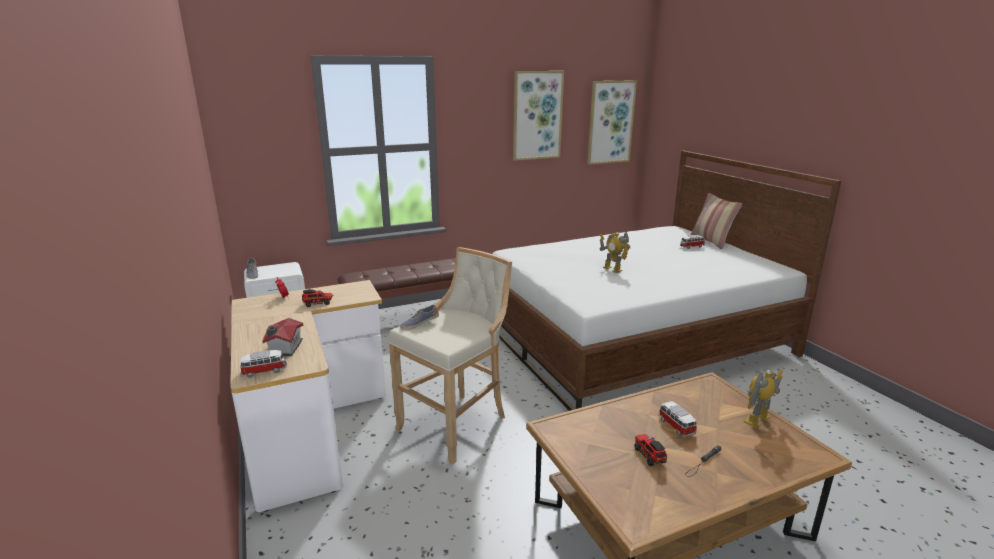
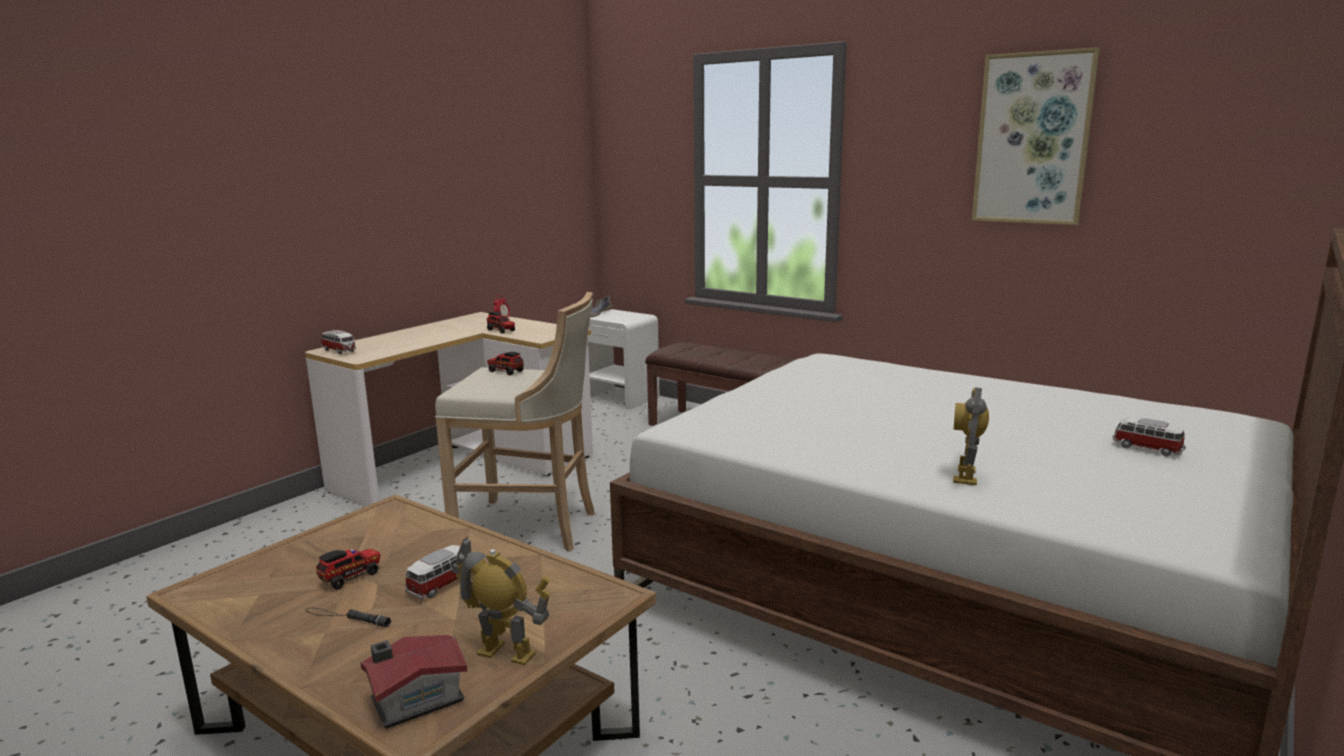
camera: 60 degrees right, 5 degrees down
toy house [262,318,303,356] -> toy house moved to [361,635,467,729]
shoe [400,304,439,330] -> toy truck [487,352,524,375]
picture [587,80,637,165] -> none
toy robot [600,232,630,273] -> toy robot moved to [953,387,989,485]
pillow [690,193,742,249] -> none

